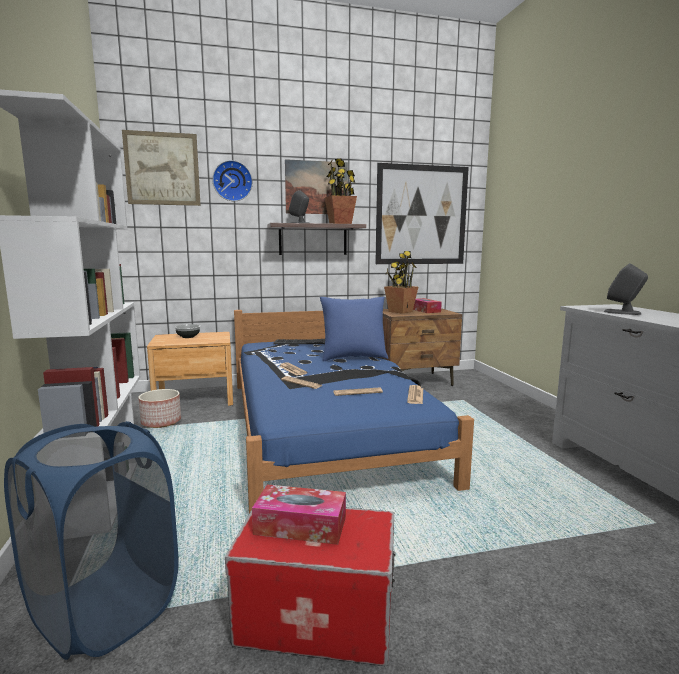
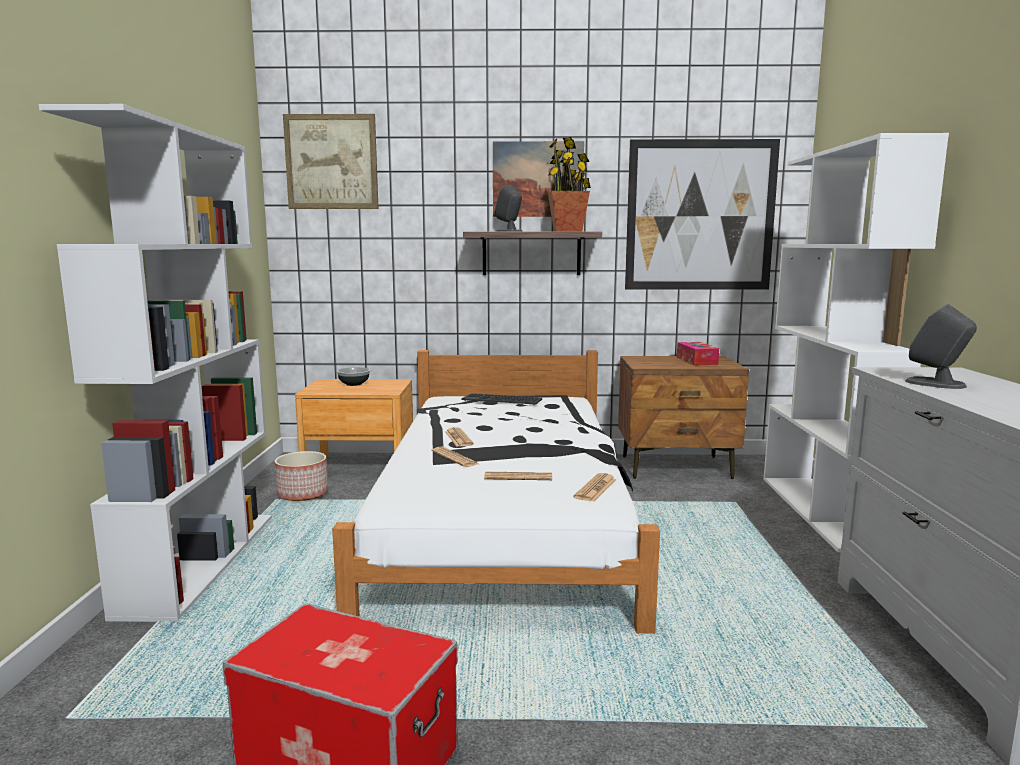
camera: 15 degrees right, 0 degrees up
blue laundry basket [4,421,179,660] -> none
wall clock [212,160,253,201] -> none
blue bed [234,310,474,514] -> white bed [332,350,660,634]
tissue box [252,484,346,545] -> none
blue pillow [320,297,388,361] -> none
potted plant [384,251,418,314] -> none
none -> white bookcase [763,133,949,552]

